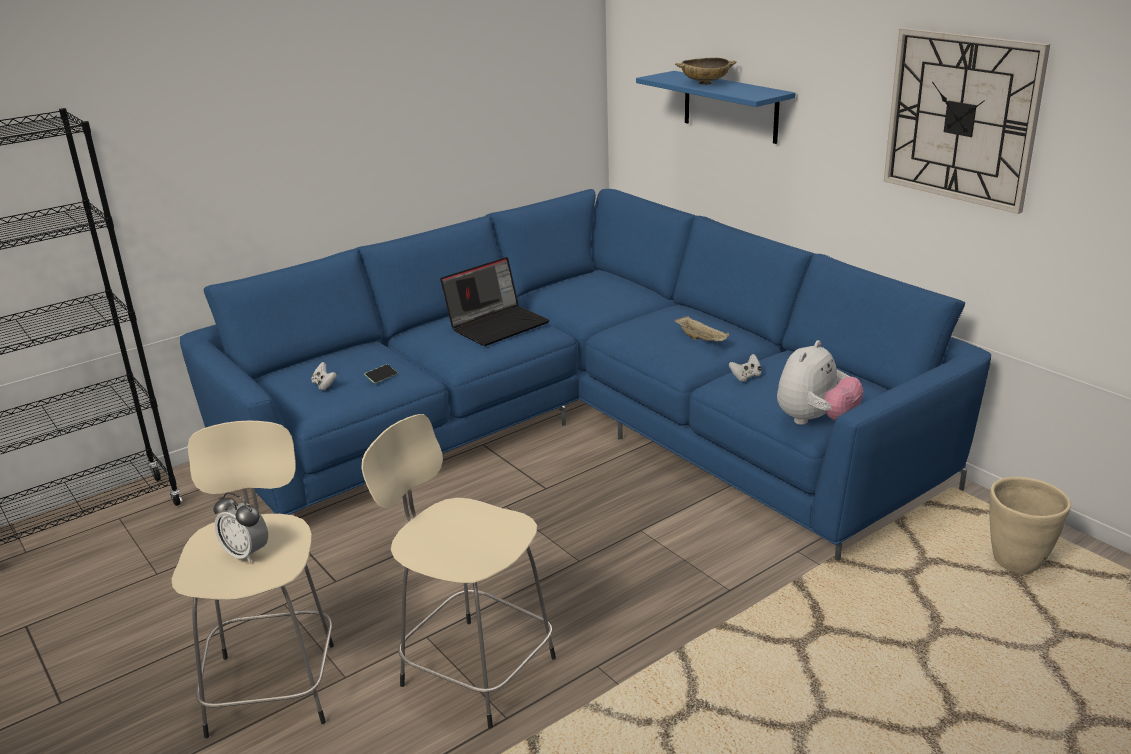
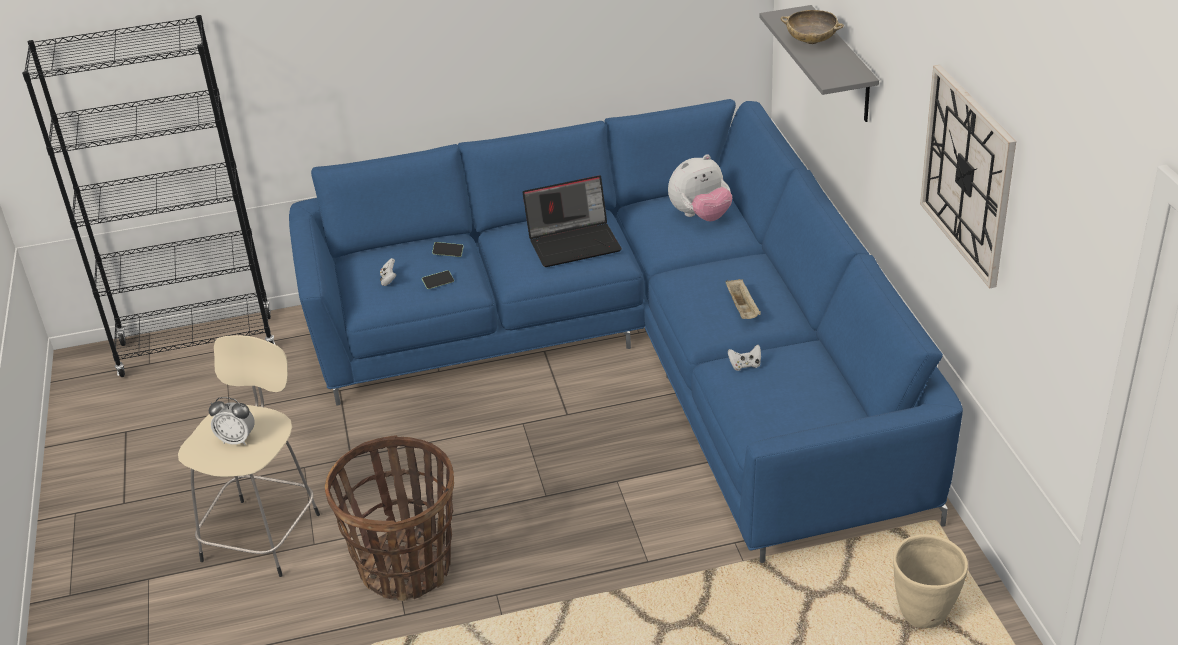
camera: 25 degrees right, 10 degrees up
alarm clock [213,492,268,563] -> alarm clock turned 45 degrees counterclockwise [209,397,255,445]
beige stool [361,414,556,729] -> basket [325,435,454,601]
blue shelf [636,71,796,144] -> grey shelf [760,5,879,122]
plush toy [777,340,864,425] -> plush toy moved to [668,154,732,221]
none -> phone [432,242,464,257]

